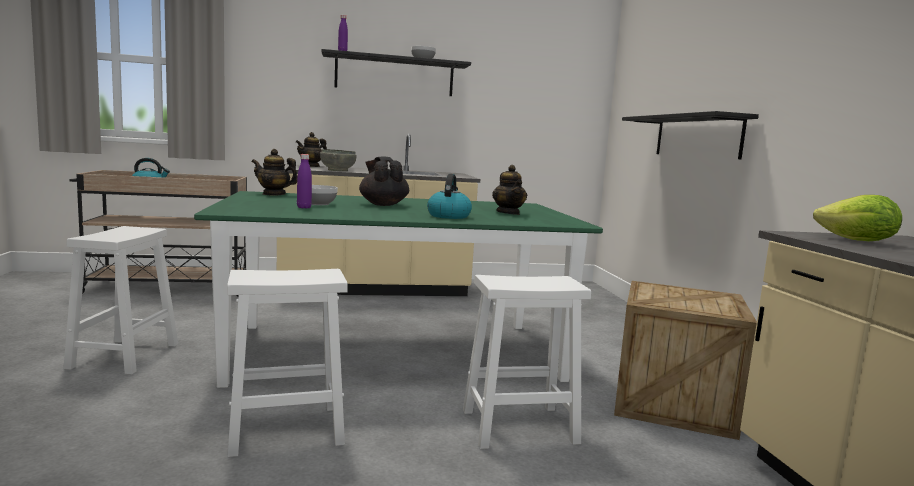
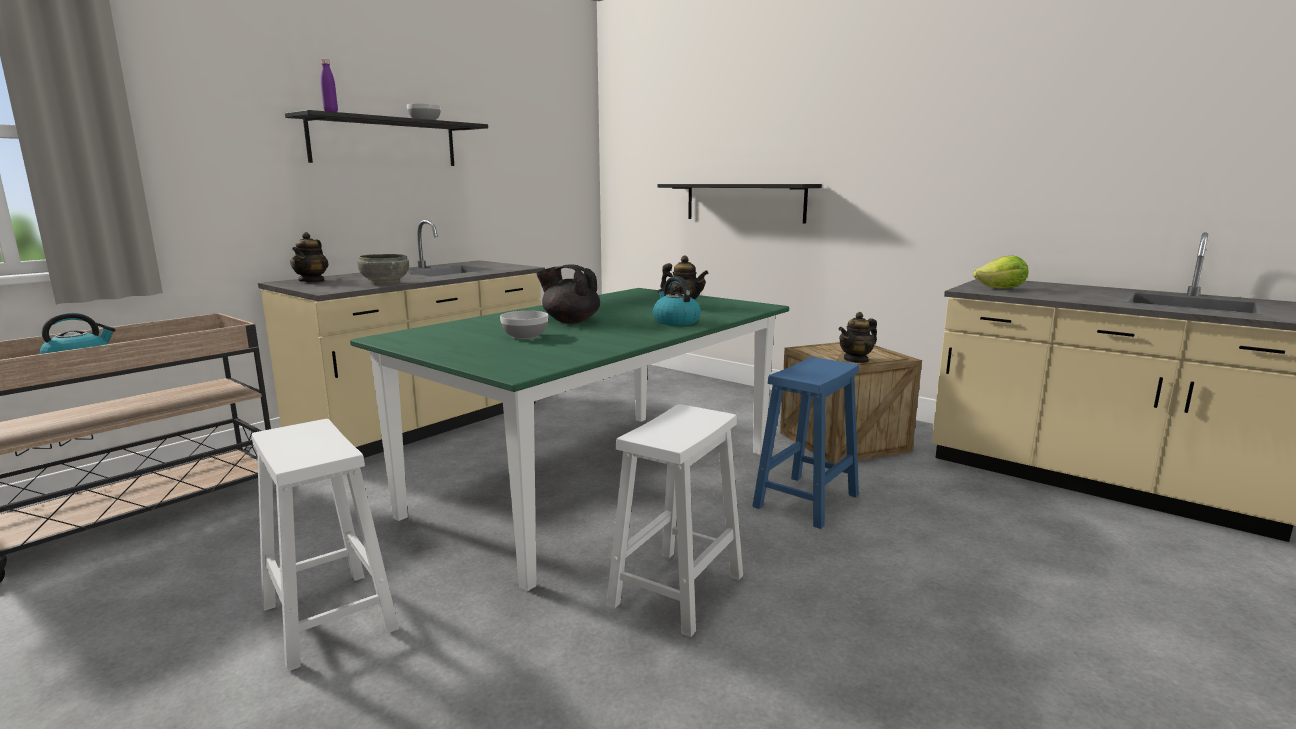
camera: 40 degrees left, 5 degrees up
teapot [251,149,297,196] -> teapot moved to [839,312,877,363]
purple bottle [297,154,312,208] -> none
white stool [463,275,591,449] -> blue stool [752,357,859,529]

